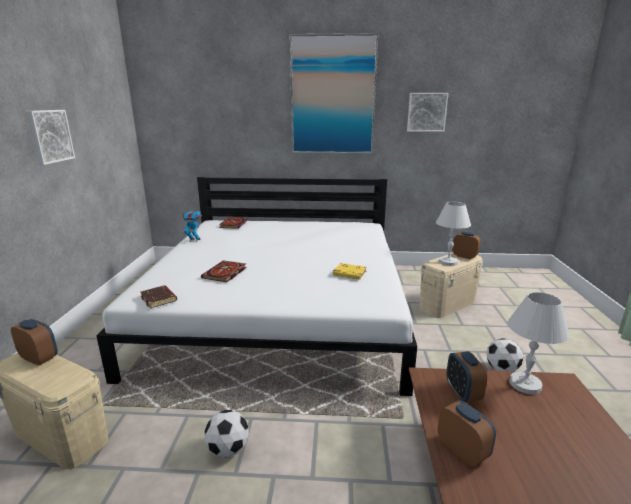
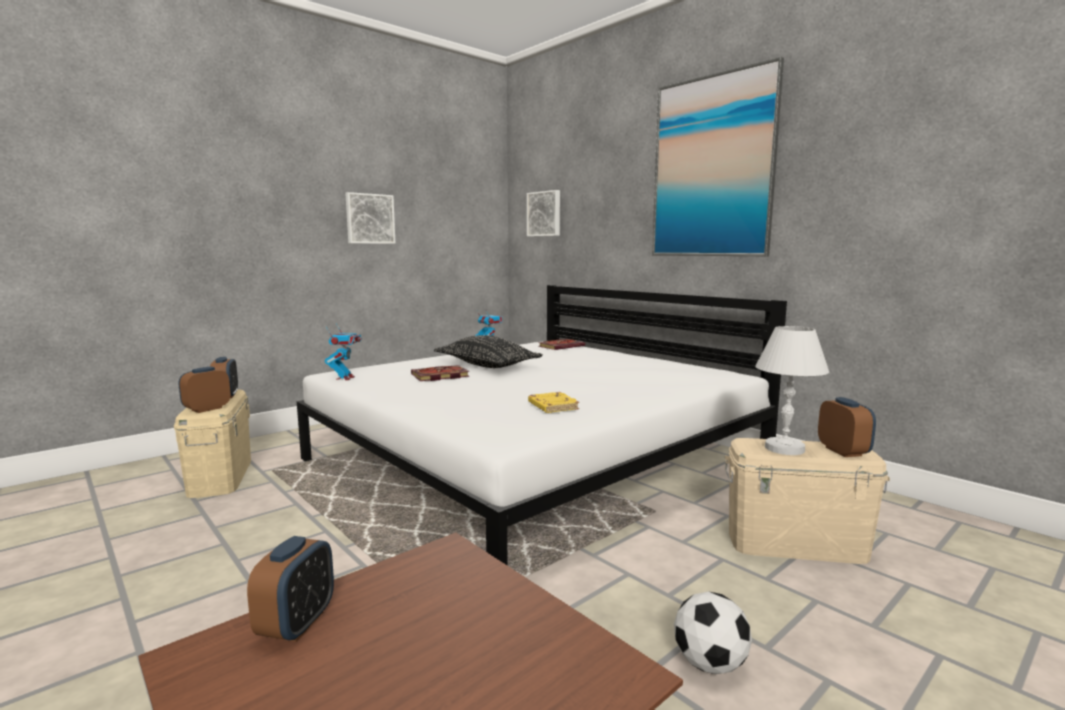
camera: 45 degrees right, 10 degrees down
brown book [140,285,177,308] -> toy robot [325,324,362,380]
football [204,410,249,458] -> none
picture [407,93,448,132] -> picture moved to [527,190,560,236]
alarm clock [446,351,487,402] -> alarm clock moved to [179,367,231,413]
white table lamp [508,292,569,394] -> none
none -> black pillow [434,335,543,368]

